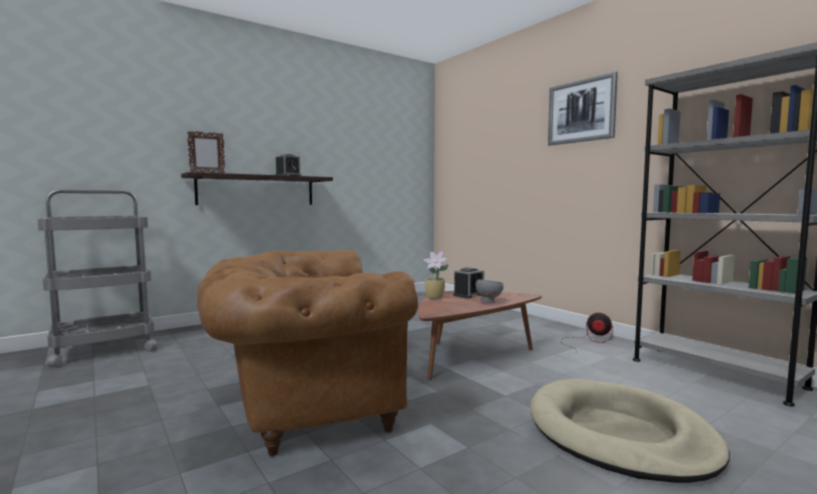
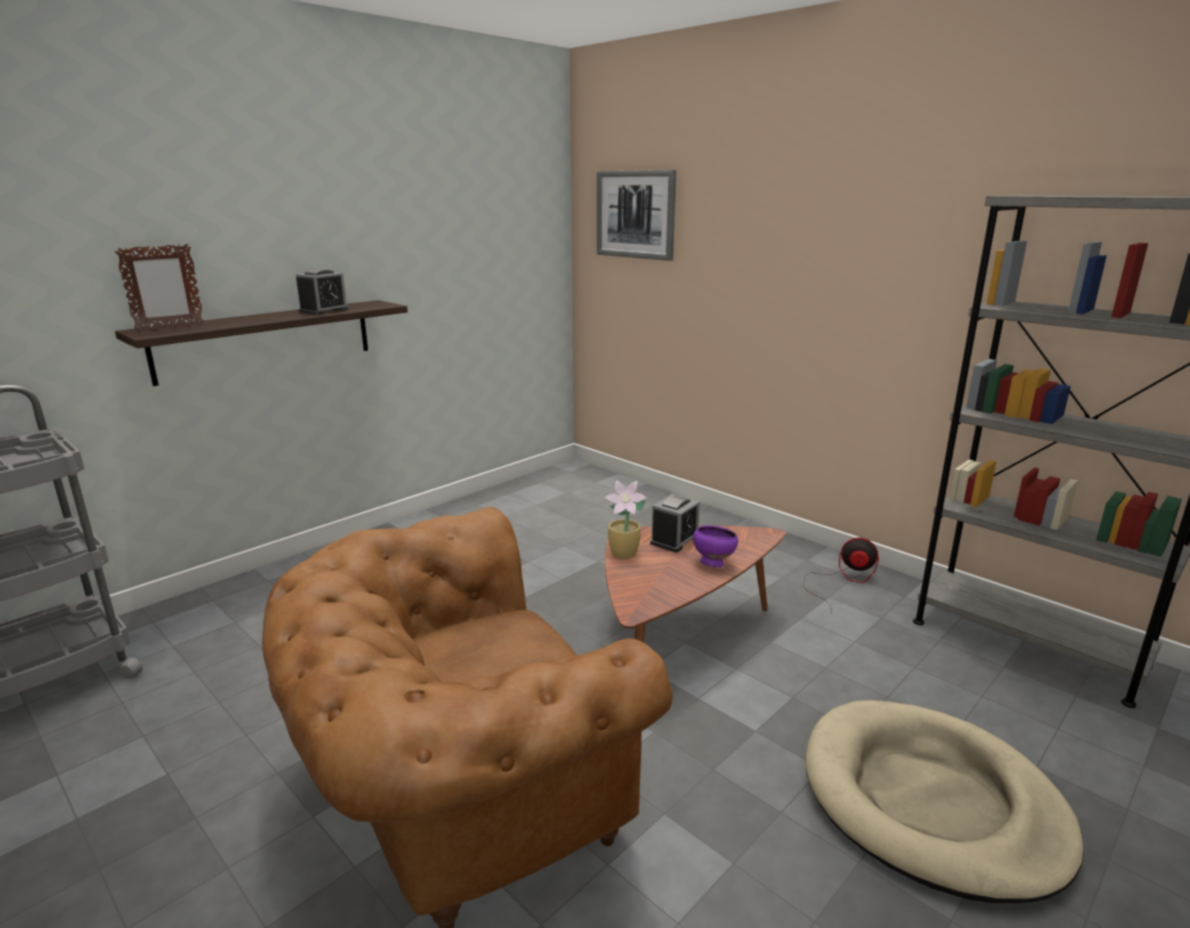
camera: 10 degrees left, 15 degrees up
grey bowl [476,279,504,303] -> purple bowl [693,525,738,567]
picture [548,72,618,146] -> picture moved to [597,170,676,261]

